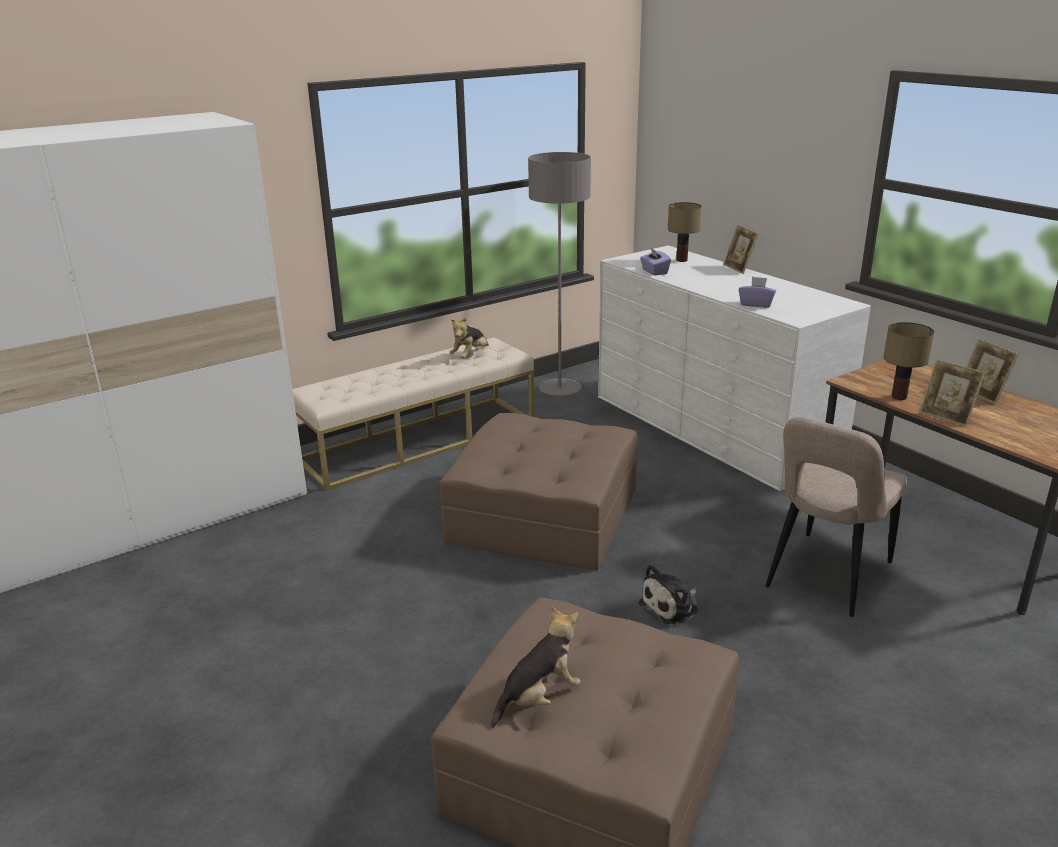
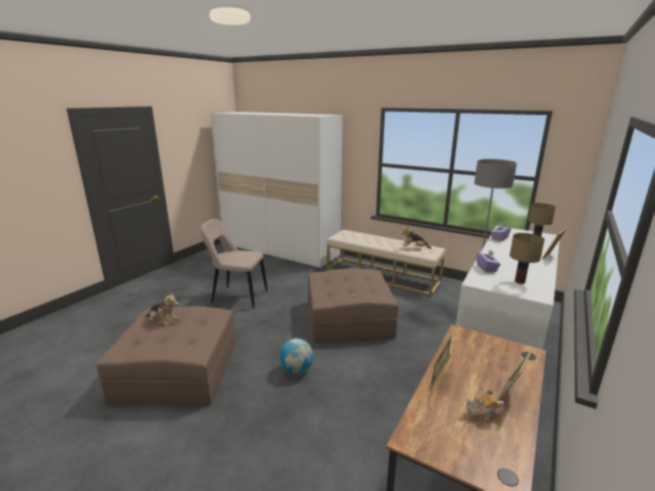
camera: 65 degrees right, 5 degrees down
plush toy [638,564,699,625] -> globe [279,338,314,374]
beige chair [765,417,907,617] -> beige chair moved to [200,219,268,308]
table lamp [883,322,934,400] -> table lamp moved to [510,233,545,284]
none -> teapot [465,389,504,423]

